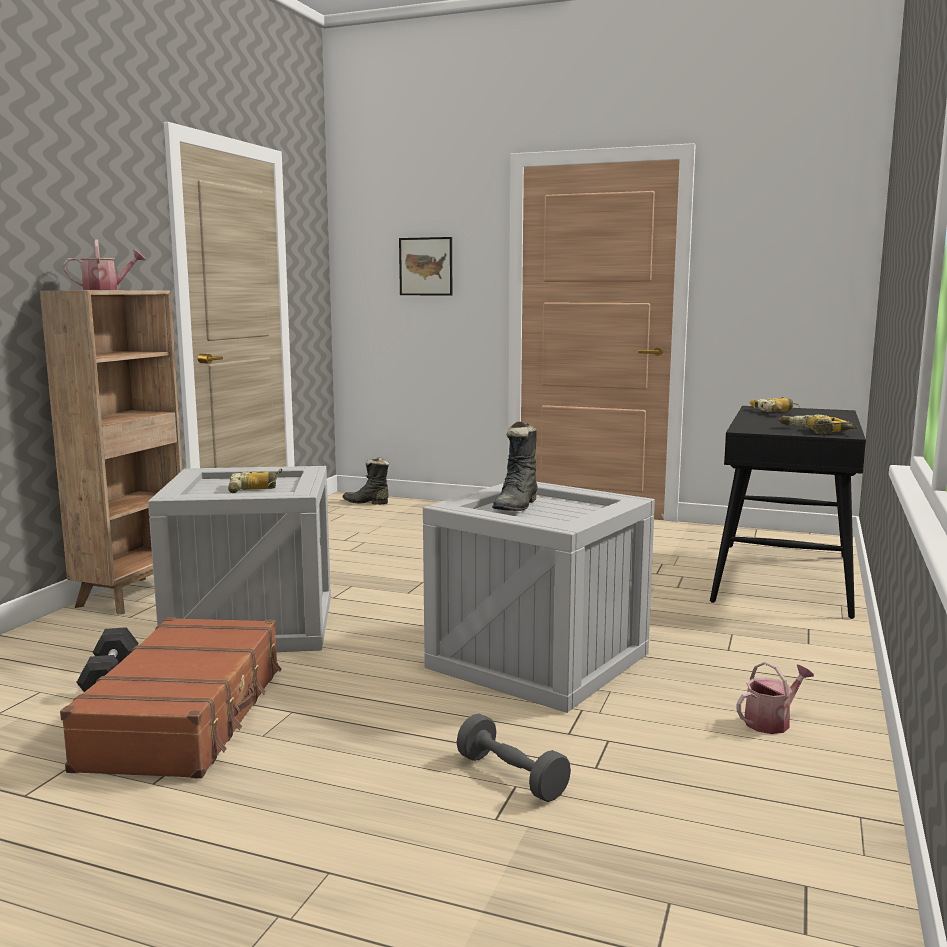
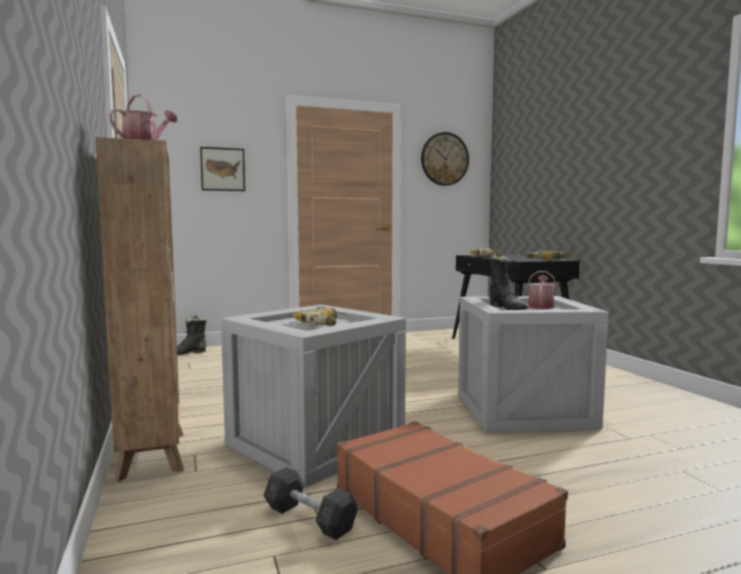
camera: 40 degrees left, 5 degrees down
grey dumbbell [457,714,571,802] -> none
watering can [737,662,814,734] -> watering can moved to [528,271,556,309]
none -> wall clock [421,132,469,186]

